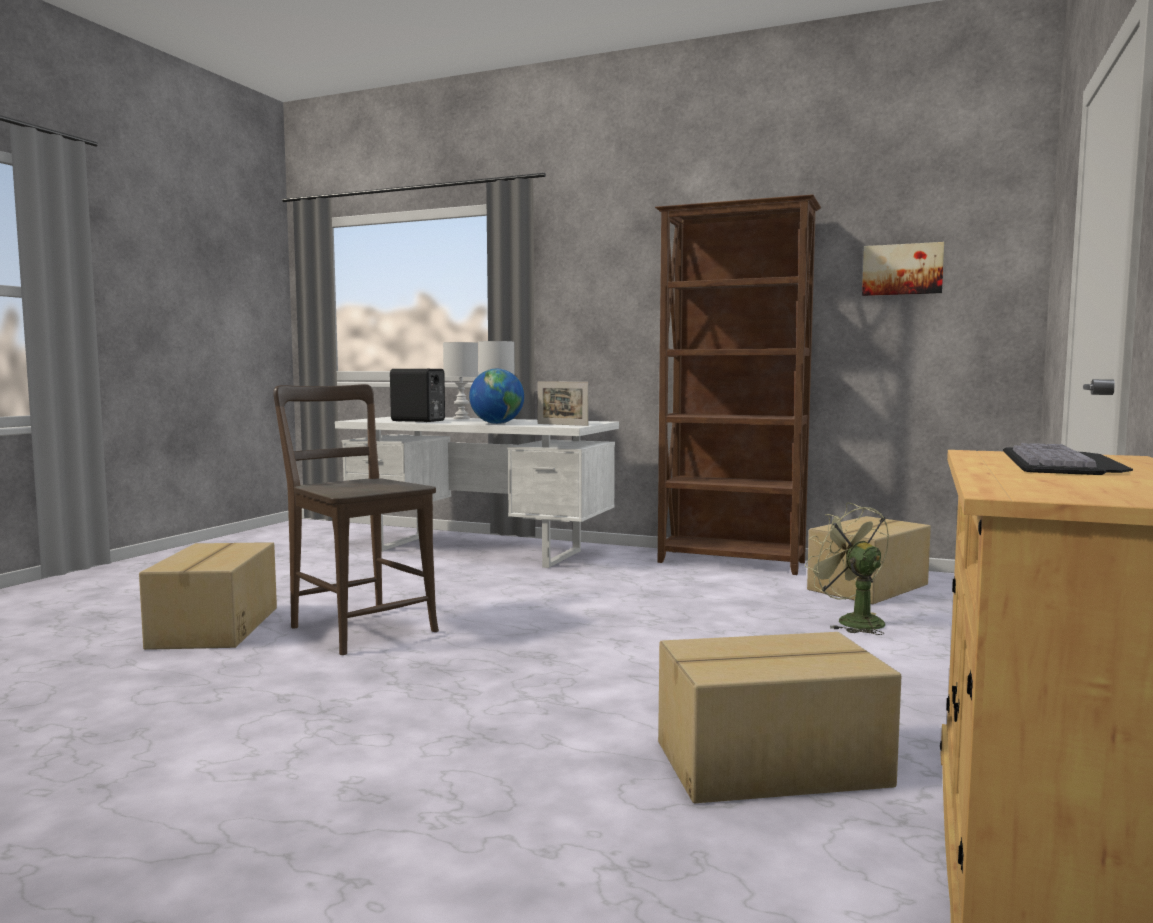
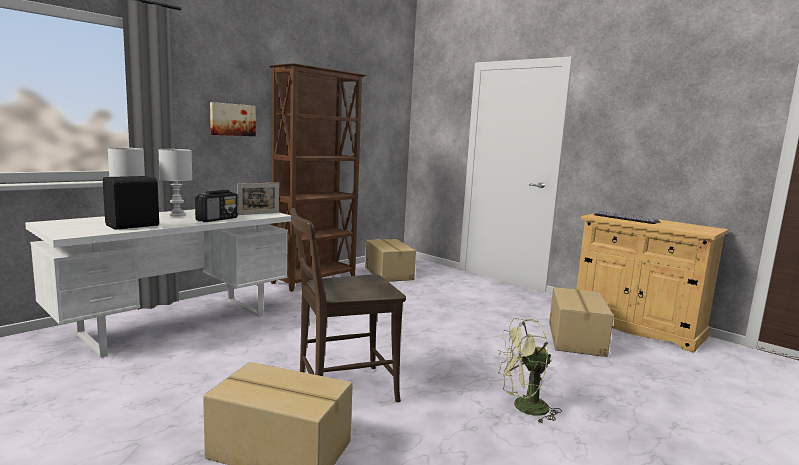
camera: 70 degrees left, 5 degrees up
globe [469,368,524,424] -> radio [195,190,238,222]
green fan [805,503,889,635] -> green fan moved to [498,318,562,423]
picture [862,242,944,296] -> picture moved to [210,102,256,136]

